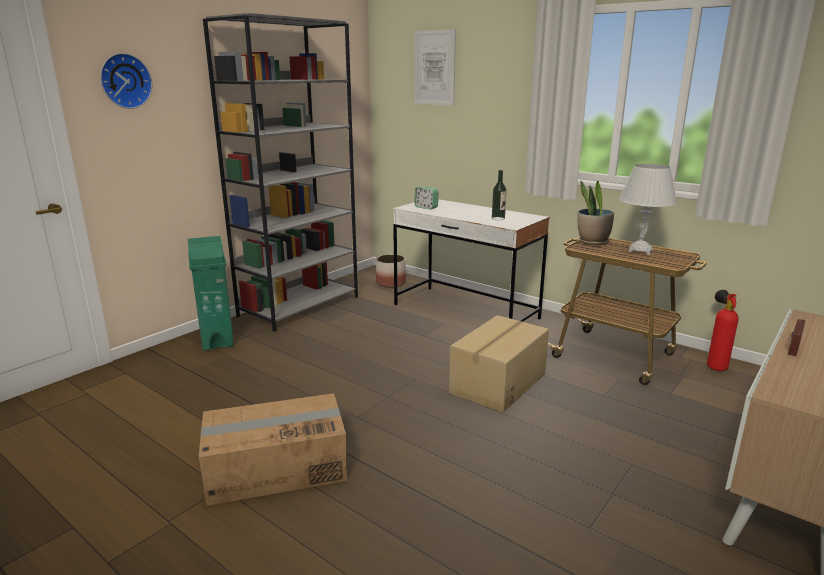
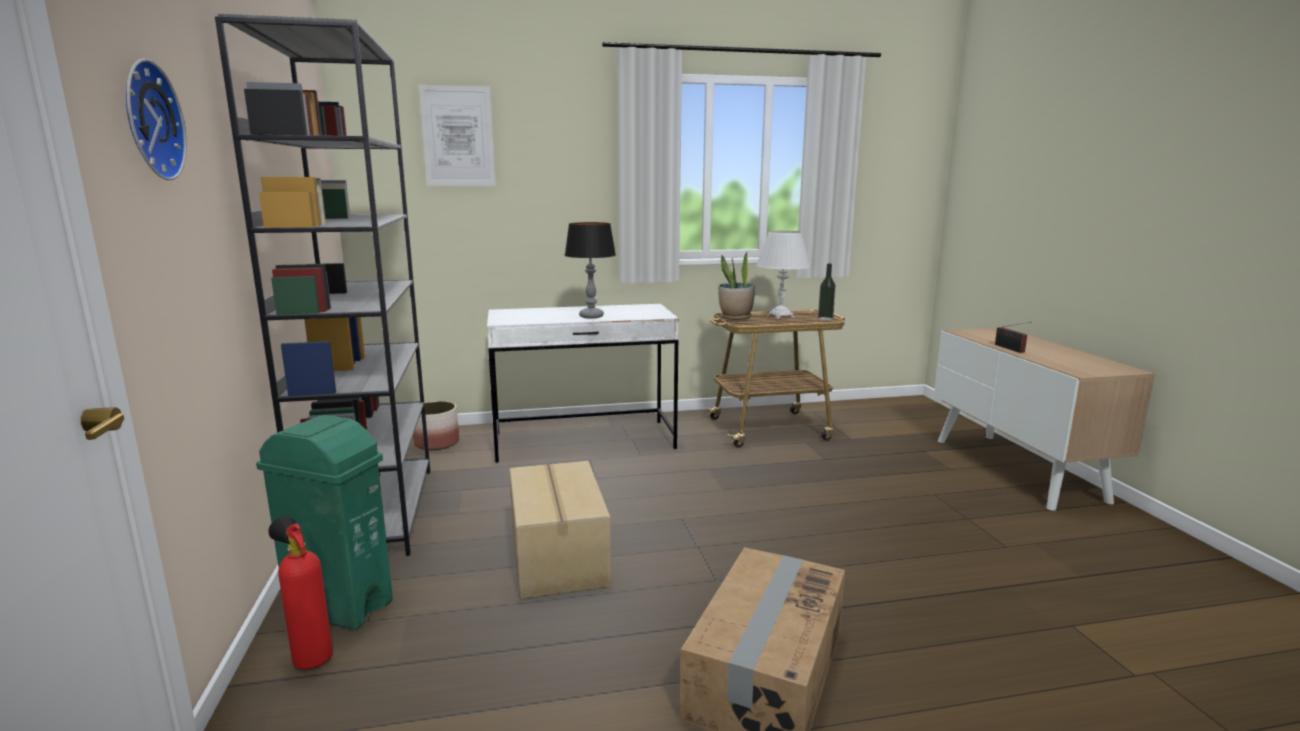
camera: 50 degrees left, 5 degrees down
alarm clock [415,186,439,210] -> none
cardboard box [449,315,549,413] -> cardboard box moved to [509,461,611,599]
bottle [492,170,507,220] -> bottle moved to [818,263,836,320]
fire extinguisher [707,290,739,371] -> fire extinguisher moved to [268,516,333,670]
none -> table lamp [565,222,616,318]

